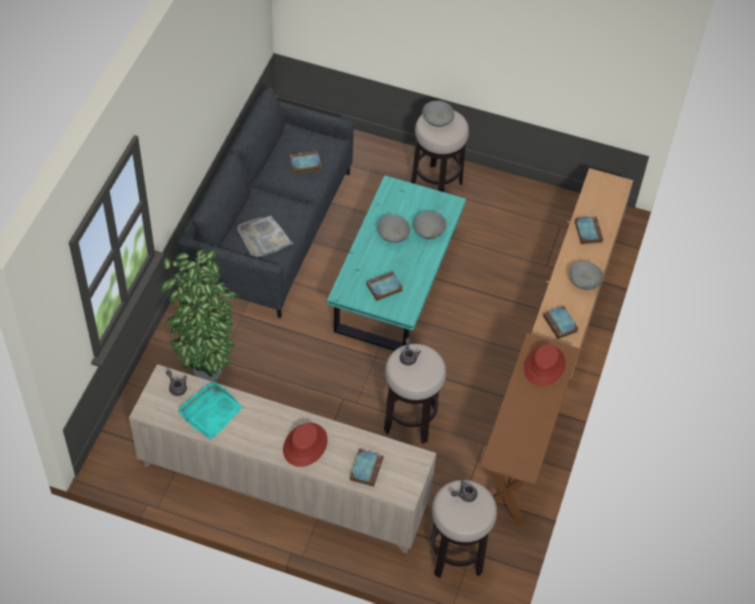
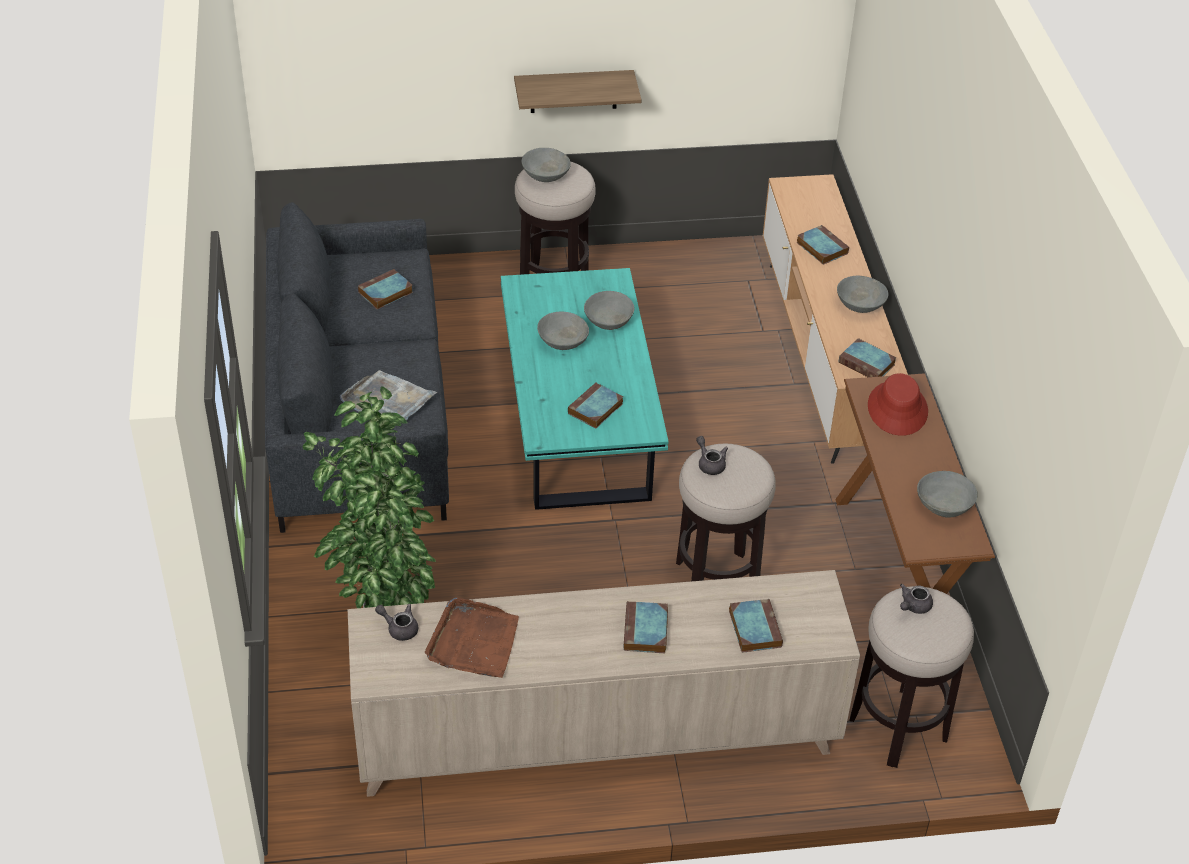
camera: 25 degrees left, 10 degrees down
turquoise tray [179,382,243,440] -> brown tray [425,597,519,678]
red hat [283,423,328,467] -> book [624,601,668,653]
none -> shelf [514,70,642,113]
none -> grey bowl [917,471,978,518]

